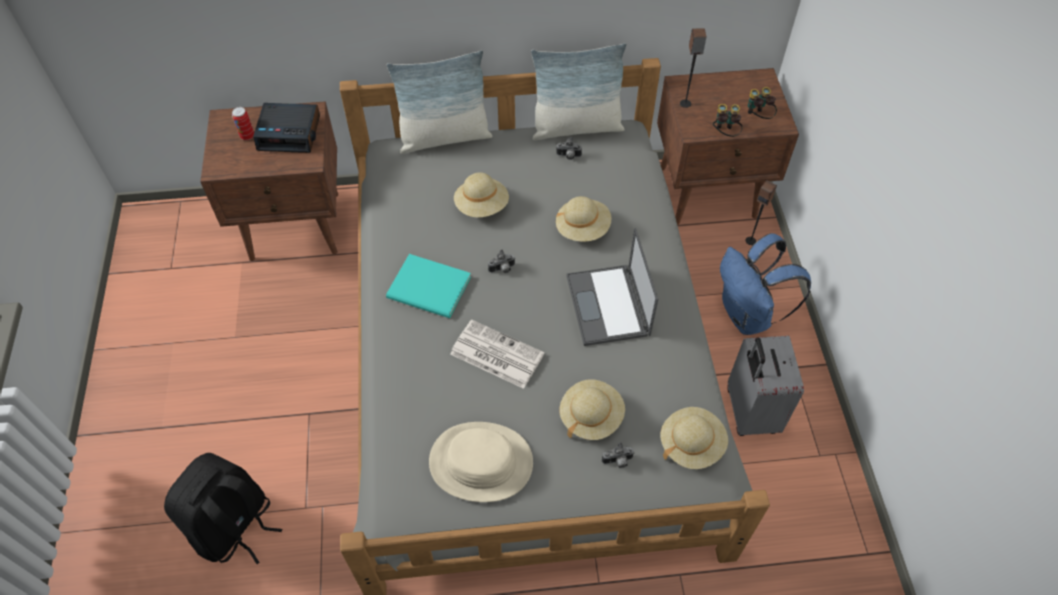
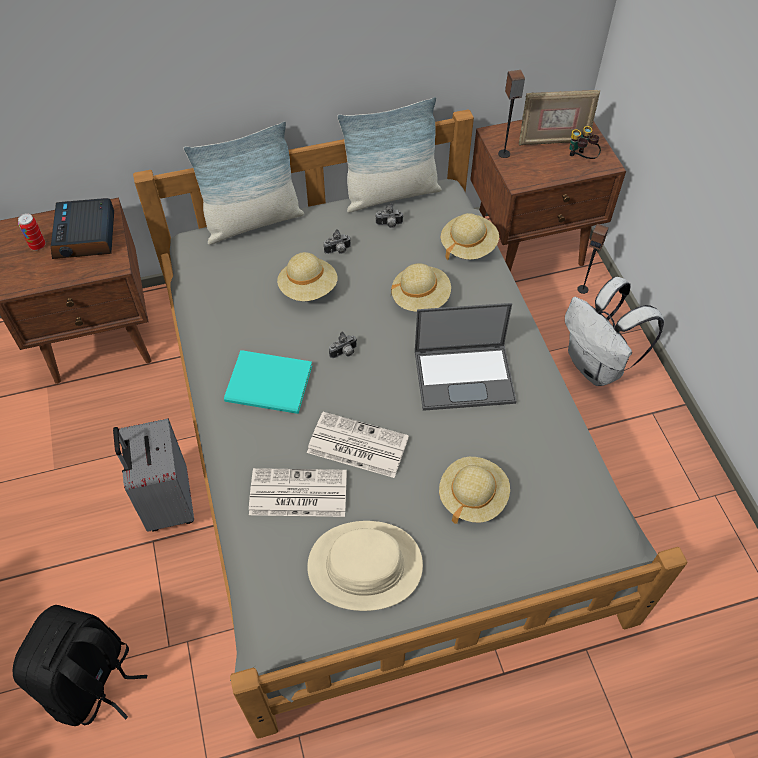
camera: 10 degrees left, 0 degrees up
alarm clock [253,103,320,153] -> alarm clock turned 90 degrees clockwise [51,198,114,259]
laptop [566,228,658,346] -> laptop turned 75 degrees counterclockwise [415,303,516,411]
camera [602,442,634,468] -> camera moved to [324,229,351,254]
beige hat [660,407,728,469] -> beige hat moved to [441,213,499,260]
binoculars [713,104,743,137] -> none
blue backpack [720,233,811,335] -> white backpack [565,277,664,386]
grey suitcase [727,336,804,436] -> grey suitcase moved to [113,418,194,532]
none -> newspaper [249,468,347,517]
none -> picture frame [519,90,600,145]

